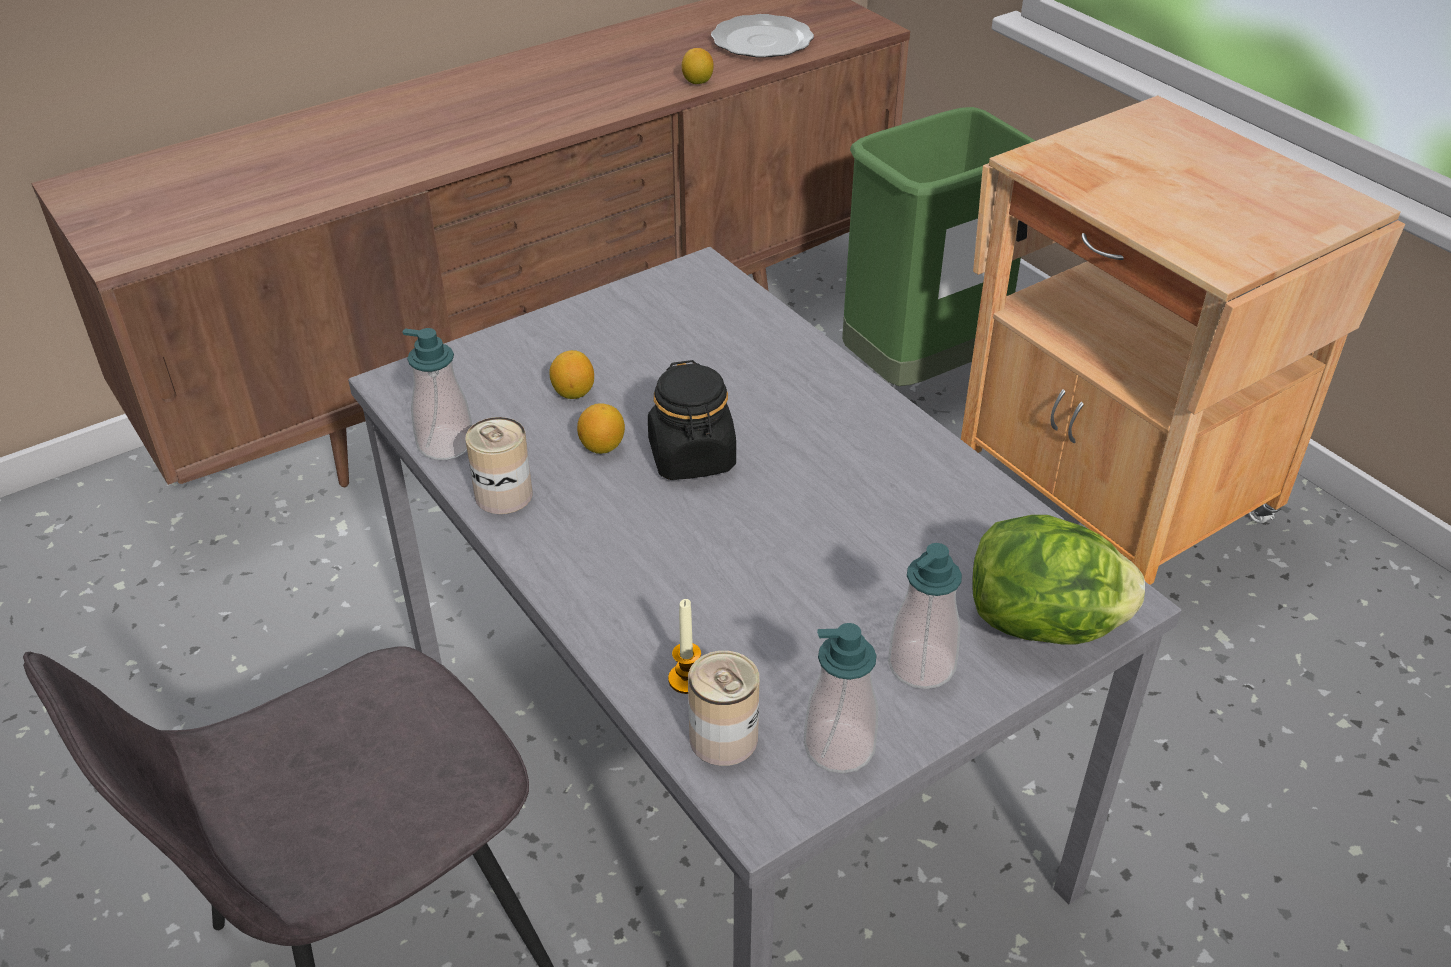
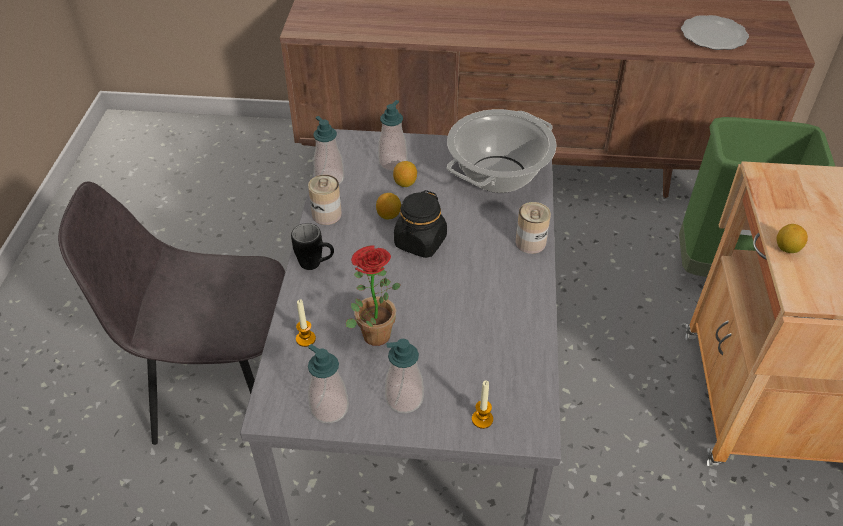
camera: 40 degrees right, 5 degrees up
lemon [682,48,714,84] -> lemon moved to [777,224,808,253]
can [688,651,759,766] -> can moved to [515,202,551,254]
lettuce [972,515,1145,644] -> candle [472,381,493,429]
none -> black mug [291,223,334,270]
none -> potted plant [346,245,401,346]
none -> soap dispenser [378,100,407,171]
none -> cooking pot [447,109,557,193]

